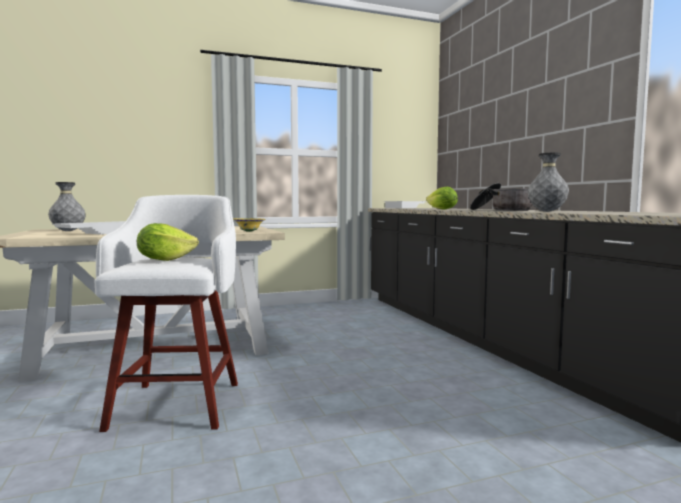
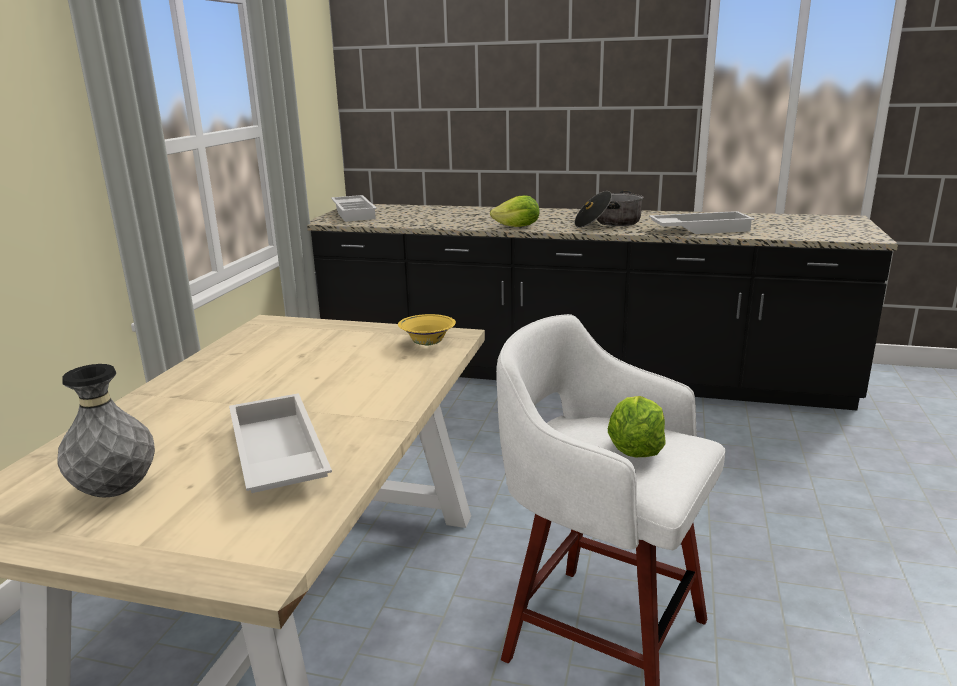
camera: 55 degrees left, 15 degrees up
grey vase [528,153,569,212] -> white tray [649,211,755,234]

